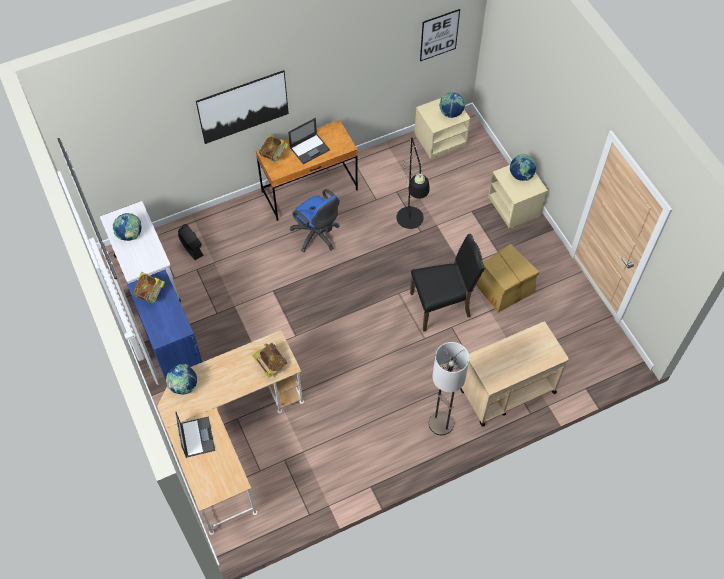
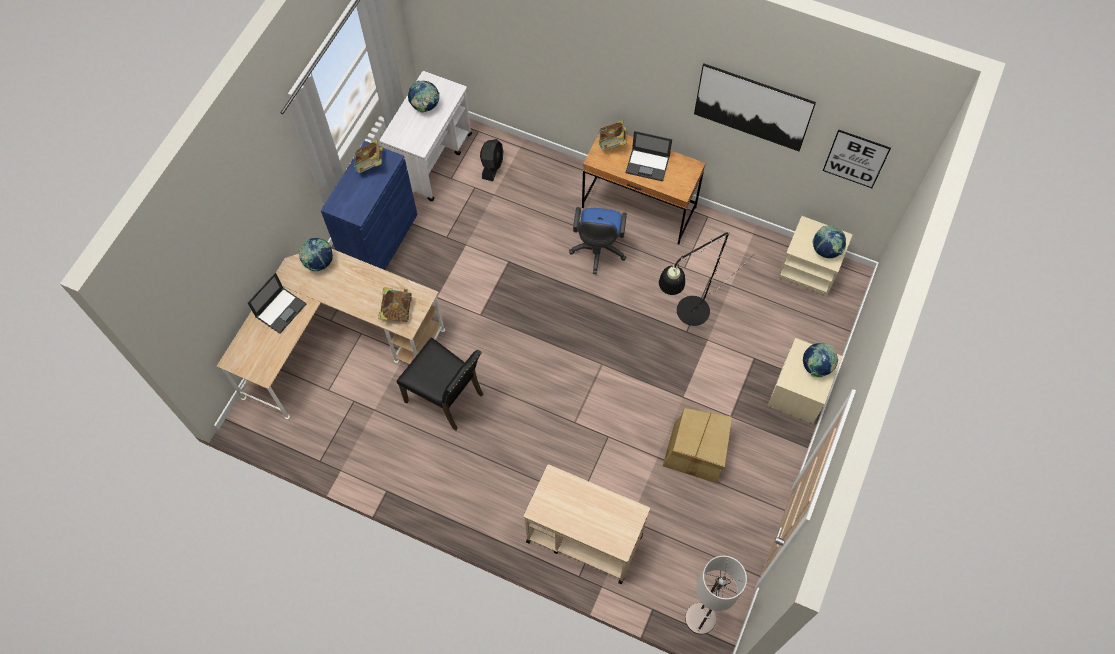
camera: 50 degrees right, 5 degrees up
picture [196,70,289,144] -> picture moved to [694,63,816,151]
black chair [410,234,485,332] -> black chair moved to [397,338,484,430]
floor lamp [429,342,470,435] -> floor lamp moved to [685,556,747,634]

